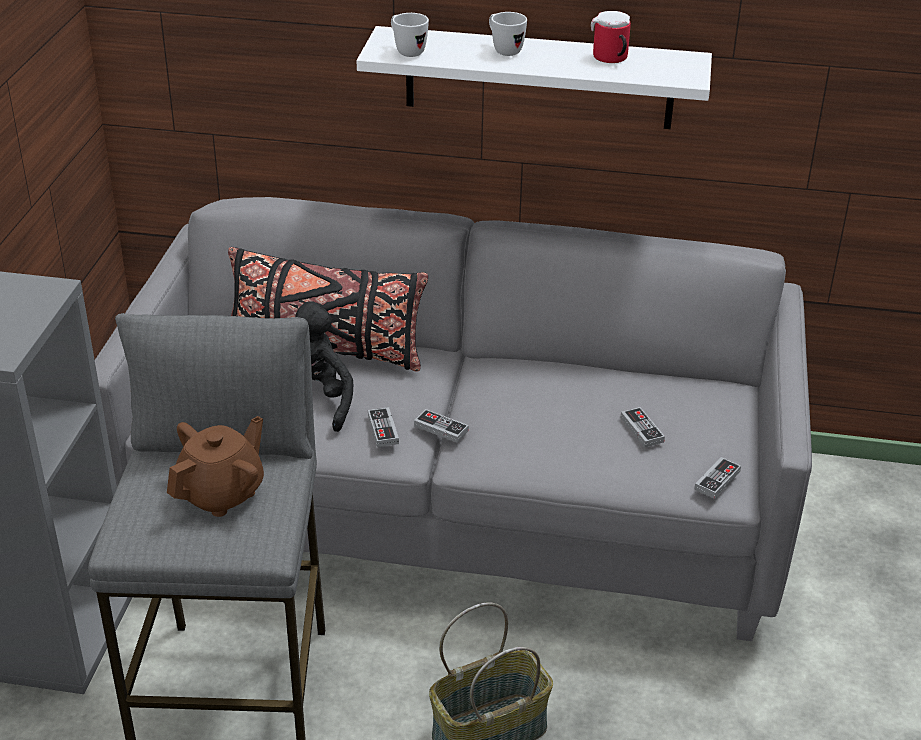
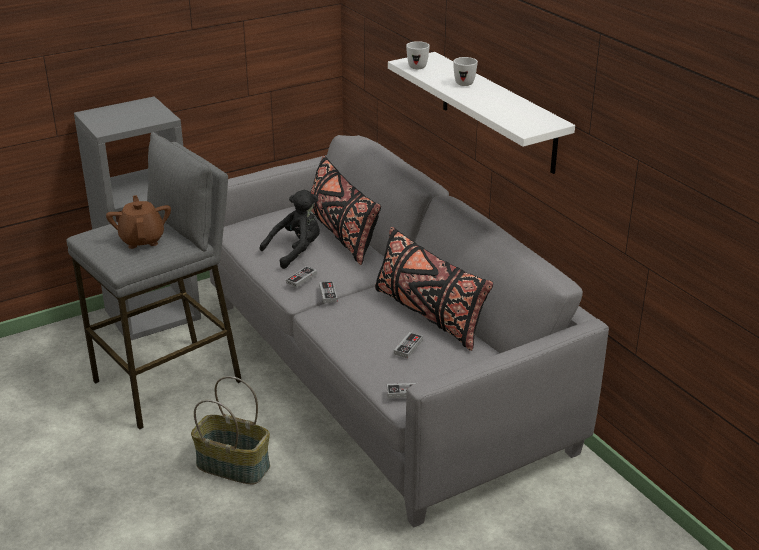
camera: 50 degrees right, 5 degrees down
brown teapot [167,416,264,517] -> brown teapot turned 105 degrees counterclockwise [106,195,171,249]
mug [591,11,631,63] -> none
none -> black pillow [375,227,493,351]

